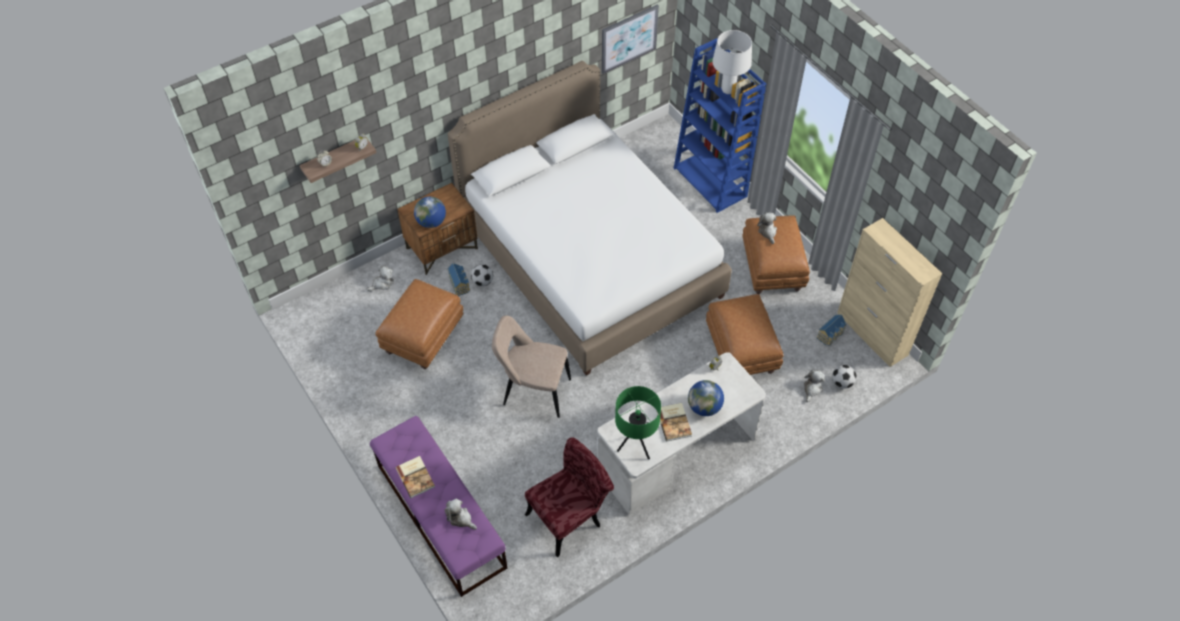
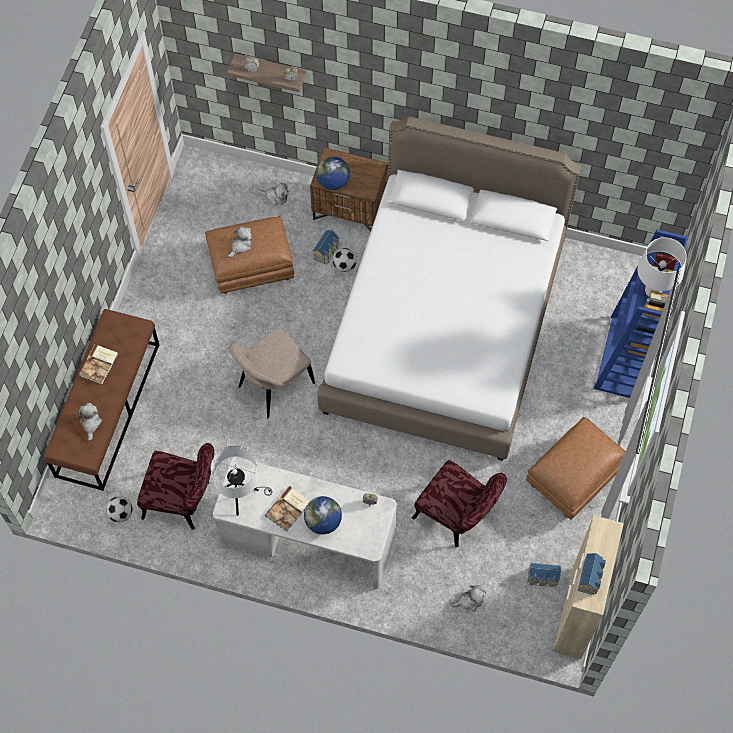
camera: 50 degrees right, 10 degrees up
purple bench [370,416,507,597] -> brown bench [44,309,159,491]
beige chair [492,315,571,418] -> beige chair turned 105 degrees counterclockwise [228,328,315,418]
picture [602,5,659,74] -> none
green table lamp [615,386,661,460] -> white table lamp [211,445,272,516]
brown ottoman [706,294,784,375] -> red chair [412,460,507,547]
plush toy [757,212,777,244] -> plush toy moved to [228,226,252,258]
football [832,365,857,389] -> football moved to [106,496,132,522]
none -> toy house [577,553,606,595]

